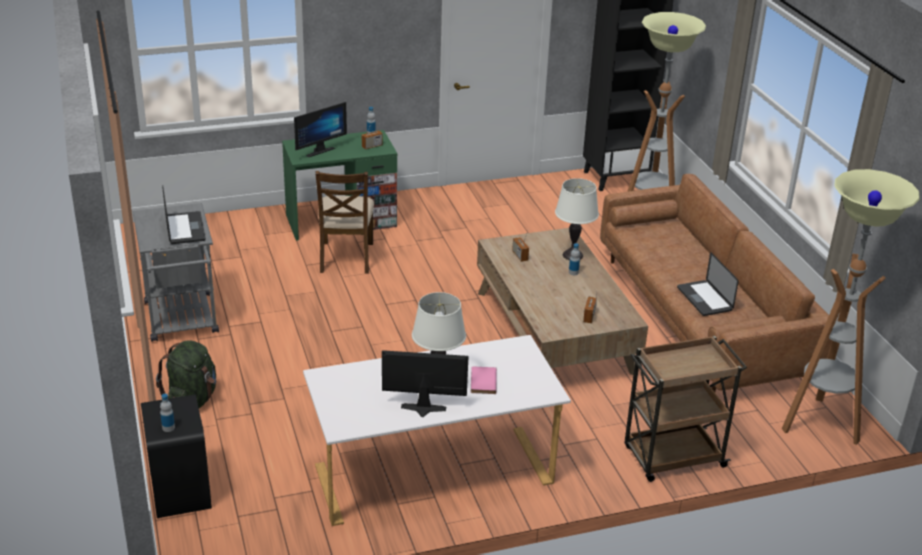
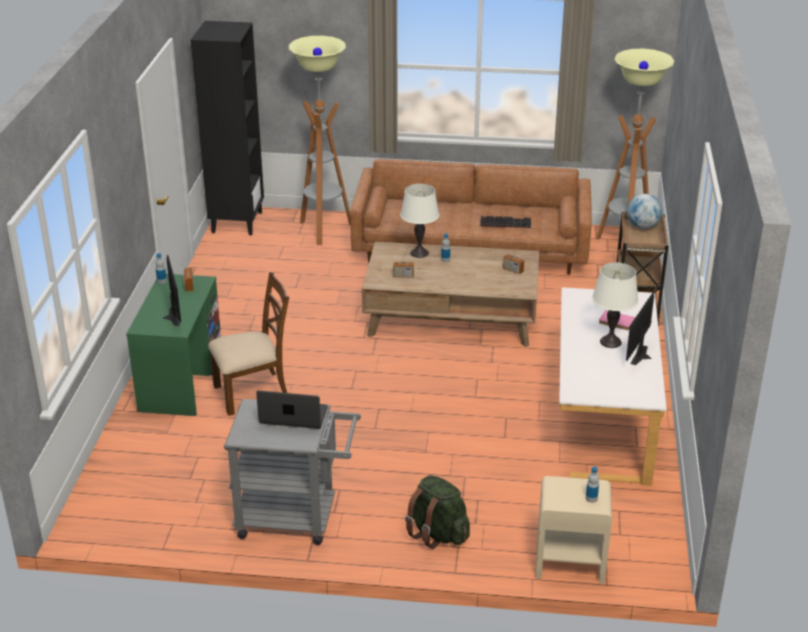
camera: 65 degrees left, 0 degrees up
black nightstand [141,394,212,518] -> beige nightstand [536,476,612,584]
brown chair [315,171,374,274] -> brown chair turned 45 degrees counterclockwise [208,272,289,416]
laptop [677,252,739,316] -> keyboard [480,216,531,228]
none -> globe [627,194,663,229]

